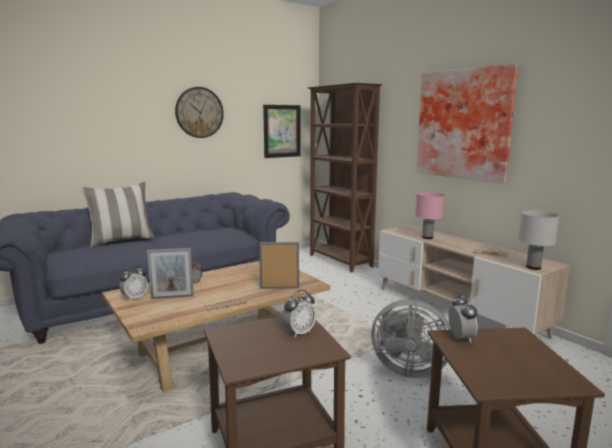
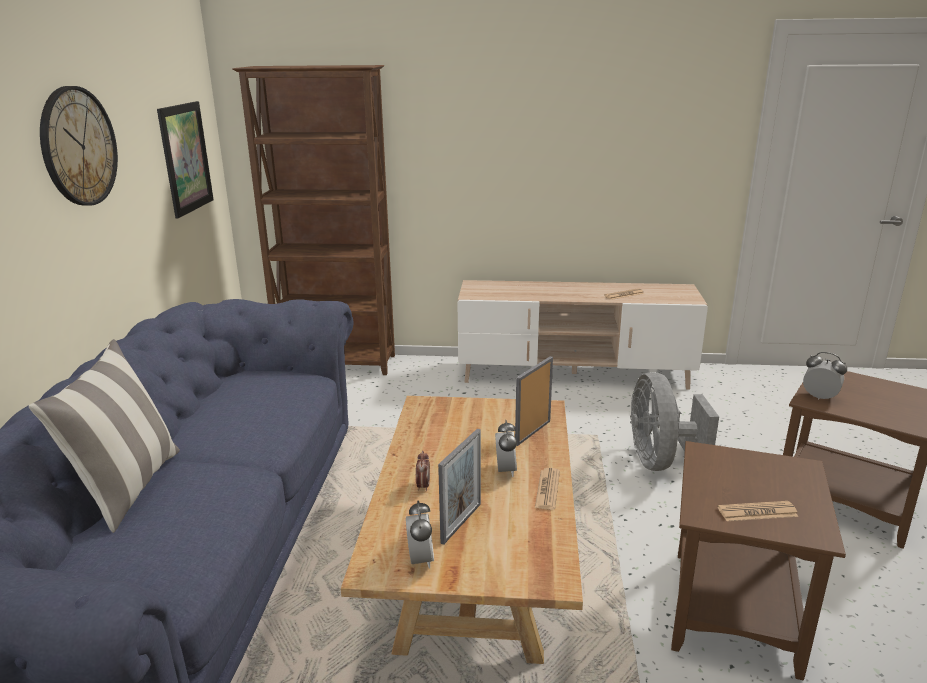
camera: 50 degrees left, 10 degrees up
alarm clock [282,290,316,338] -> alarm clock moved to [495,420,517,477]
grey fan [371,300,451,378] -> grey fan turned 120 degrees clockwise [630,372,719,471]
pink table lamp [415,192,444,239] -> none
picture [417,63,518,183] -> none
white table lamp [518,210,559,270] -> none
none -> newspaper [718,501,799,521]

